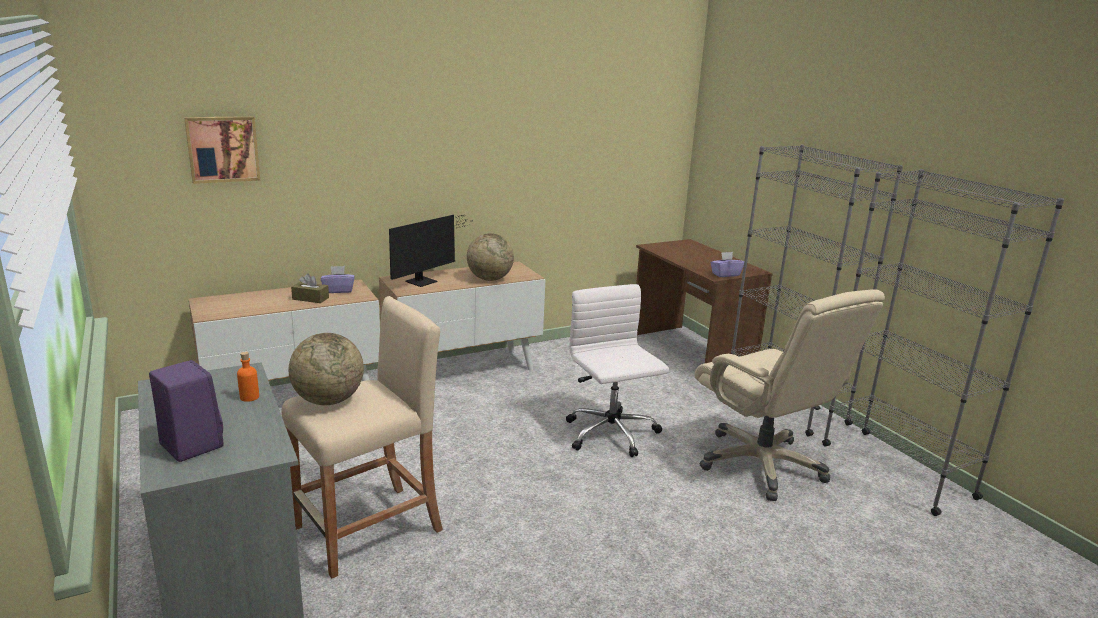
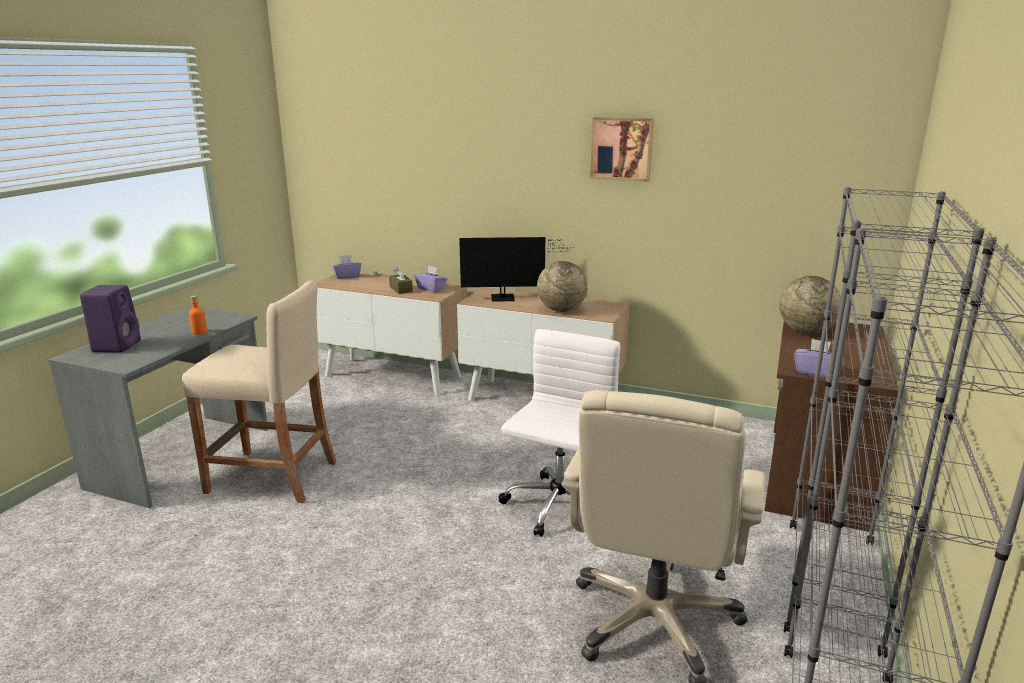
camera: 50 degrees right, 0 degrees up
picture [184,116,260,184] -> picture moved to [590,117,654,182]
globe [289,333,364,405] -> globe moved to [779,276,841,334]
none -> purple tissue box [332,255,361,279]

